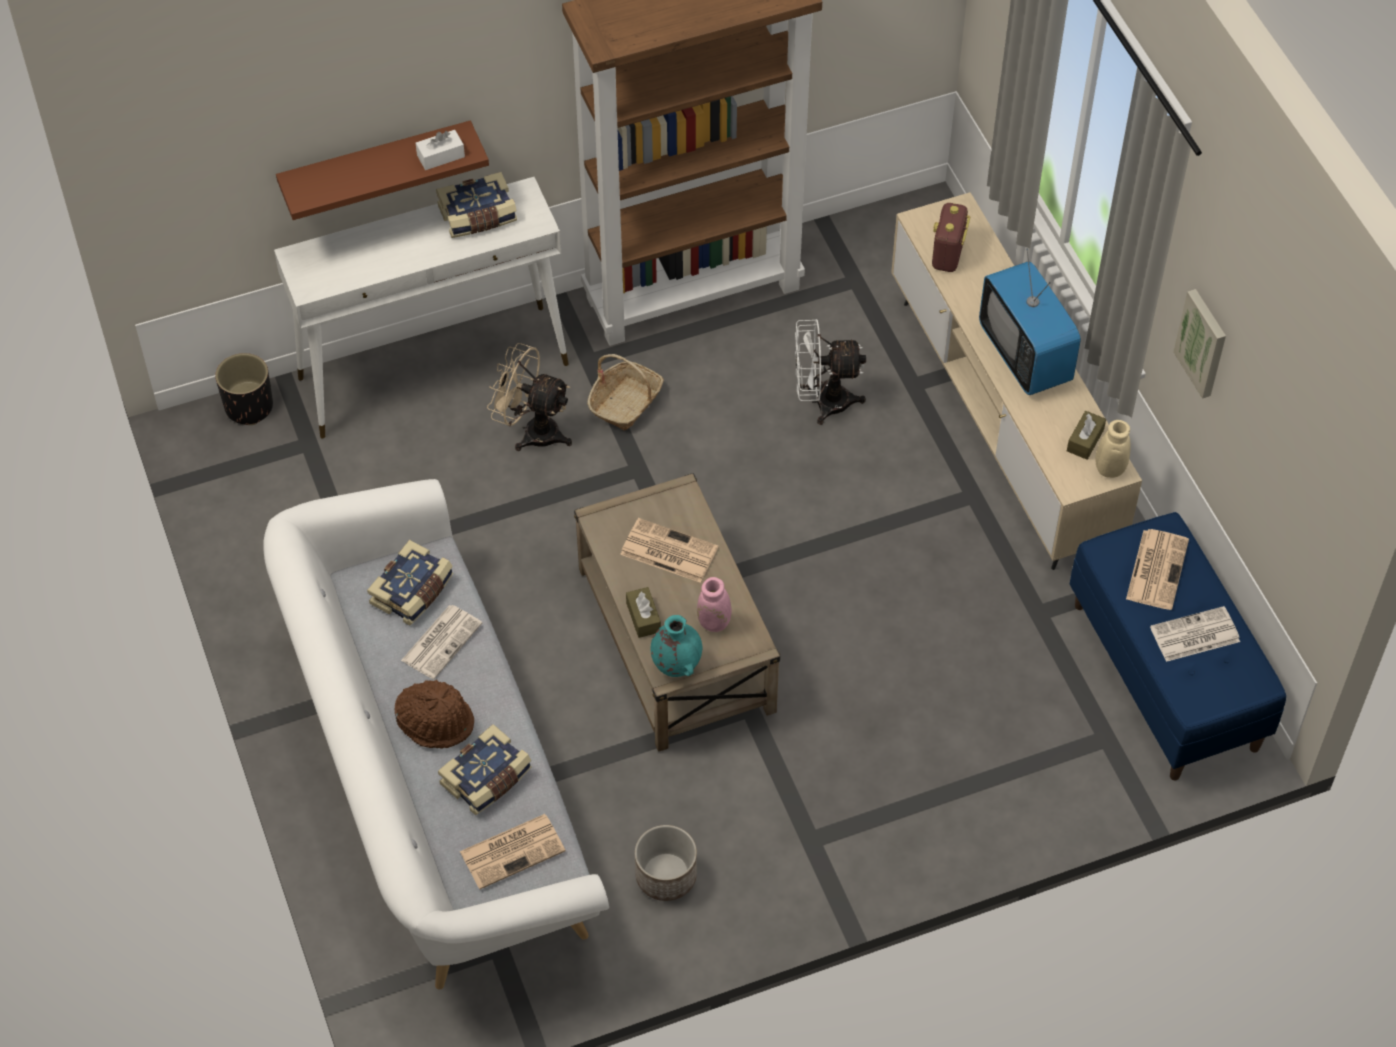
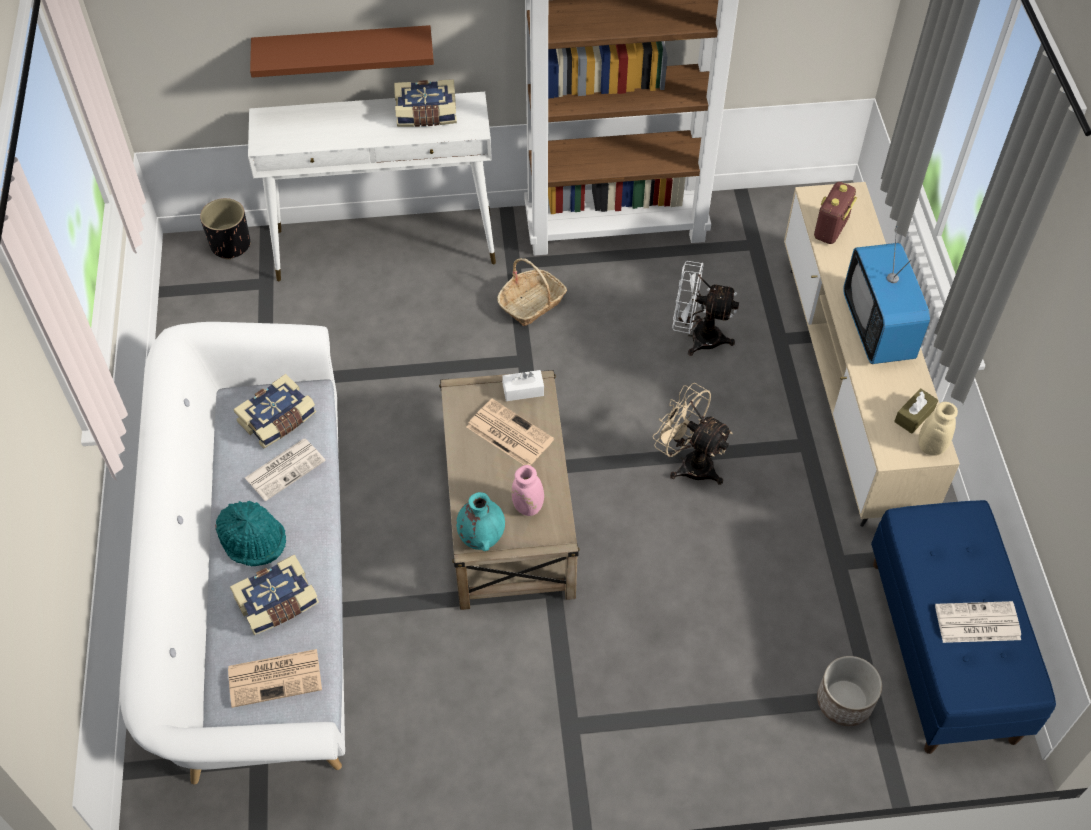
camera: 15 degrees right, 0 degrees up
brown hat [395,680,474,748] -> turquoise hat [215,500,286,566]
white tissue box [416,130,465,170] -> white tissue box moved to [502,370,544,401]
beige fan [487,343,572,451] -> beige fan moved to [652,383,733,485]
brown tissue box [626,587,661,638] -> none
planter [635,825,697,901] -> planter moved to [817,656,882,726]
newspaper [1126,529,1189,610] -> none
picture [1173,289,1226,399] -> none

